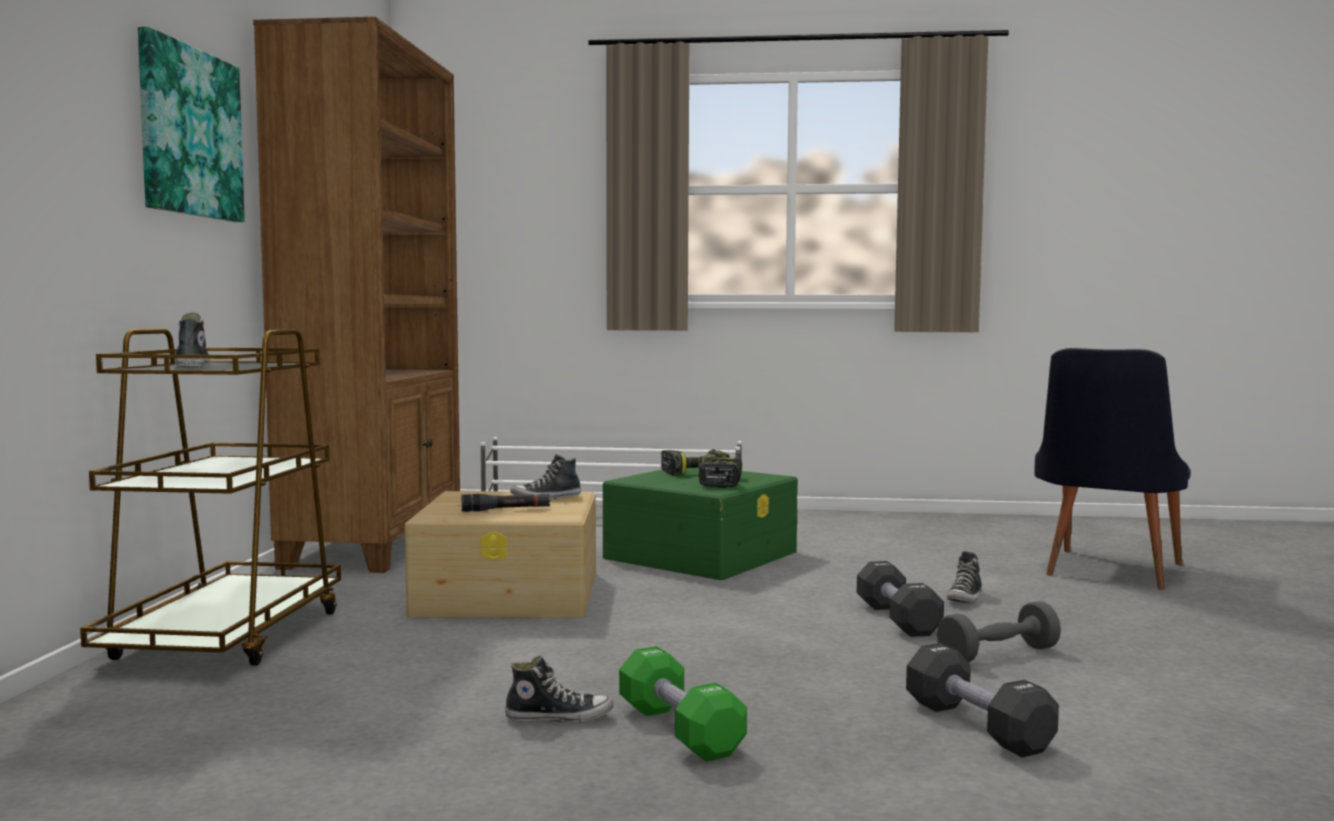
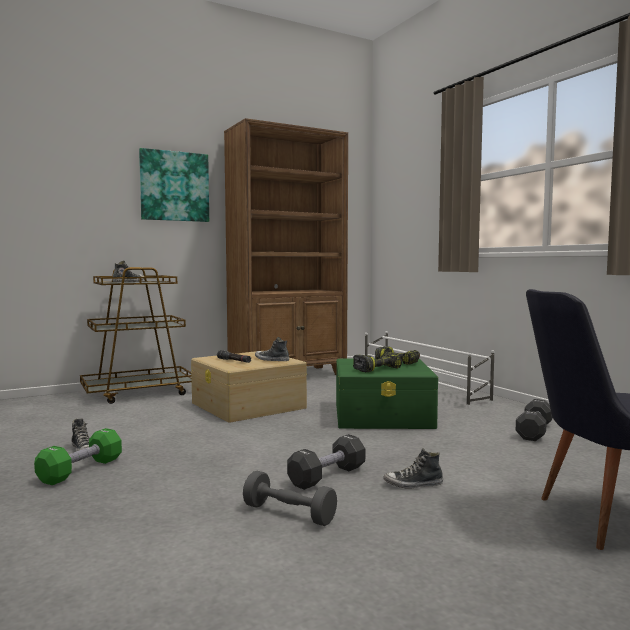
camera: 55 degrees right, 0 degrees up
black dumbbell [906,643,1059,757] -> black dumbbell moved to [516,399,553,441]

